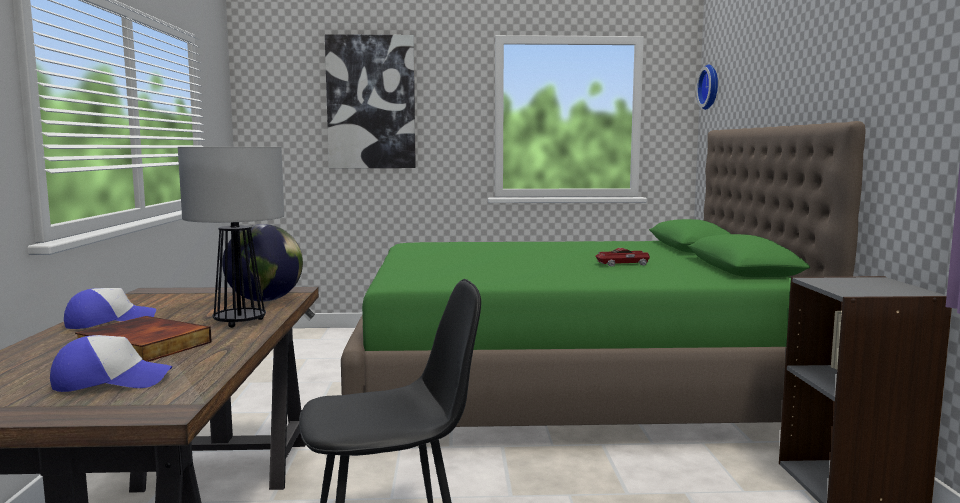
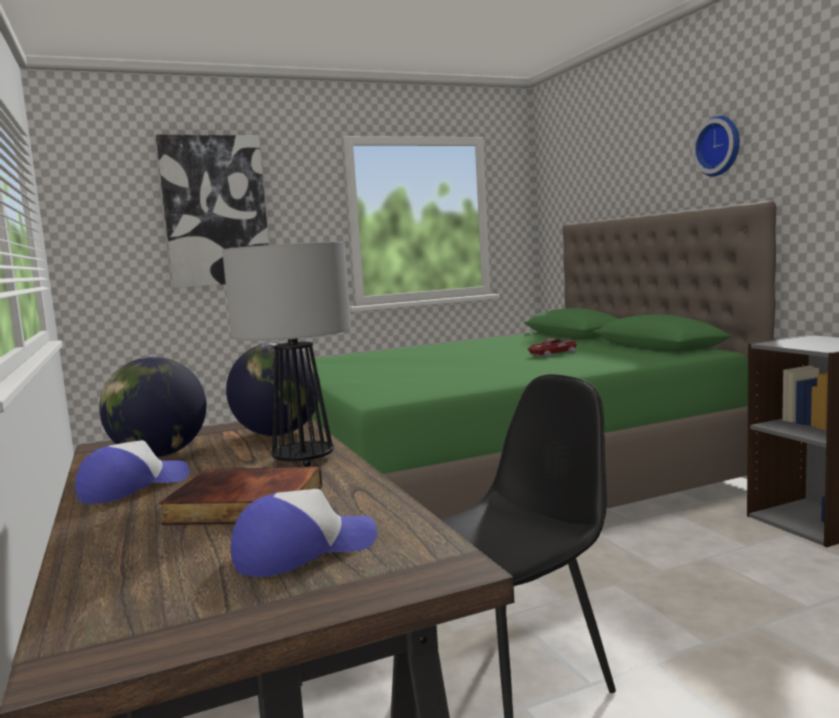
camera: 20 degrees left, 0 degrees up
wall clock [696,64,718,110] -> wall clock moved to [692,115,740,176]
none -> globe [99,357,206,457]

